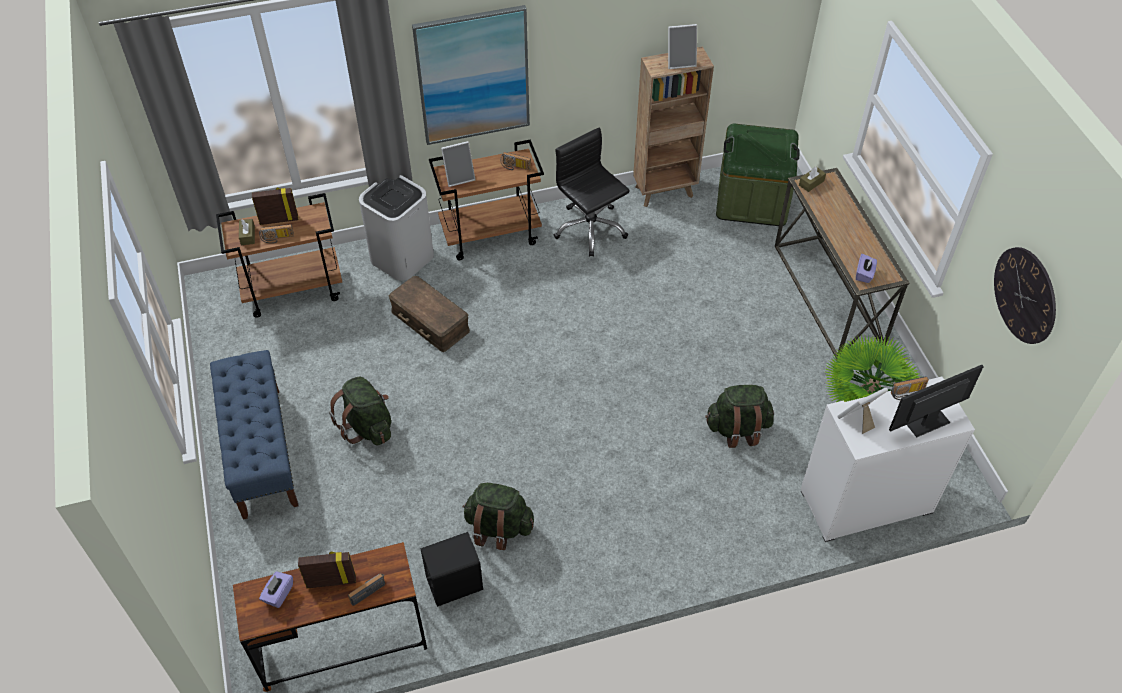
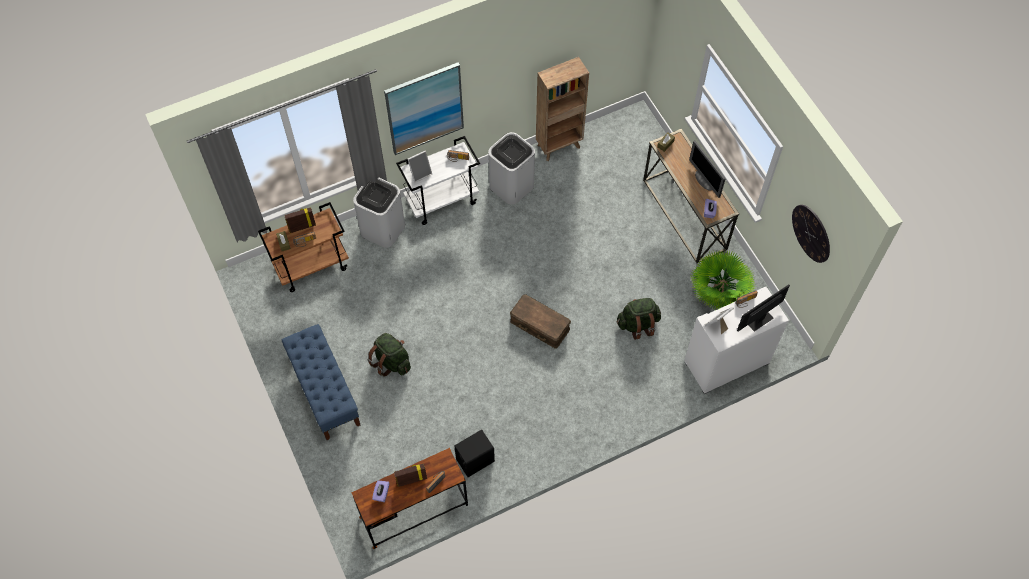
camera: 10 degrees left, 10 degrees up
brown storage box [389,276,470,352] -> brown storage box moved to [510,294,571,349]
brown cart [429,140,544,260] -> white cart [396,136,480,225]
green backpack [462,483,534,550] -> none
black office chair [554,127,630,257] -> white trash can [488,132,535,204]
picture frame [668,24,697,69] -> none
green storage box [716,124,800,226] -> none
none -> monitor [689,141,725,198]

